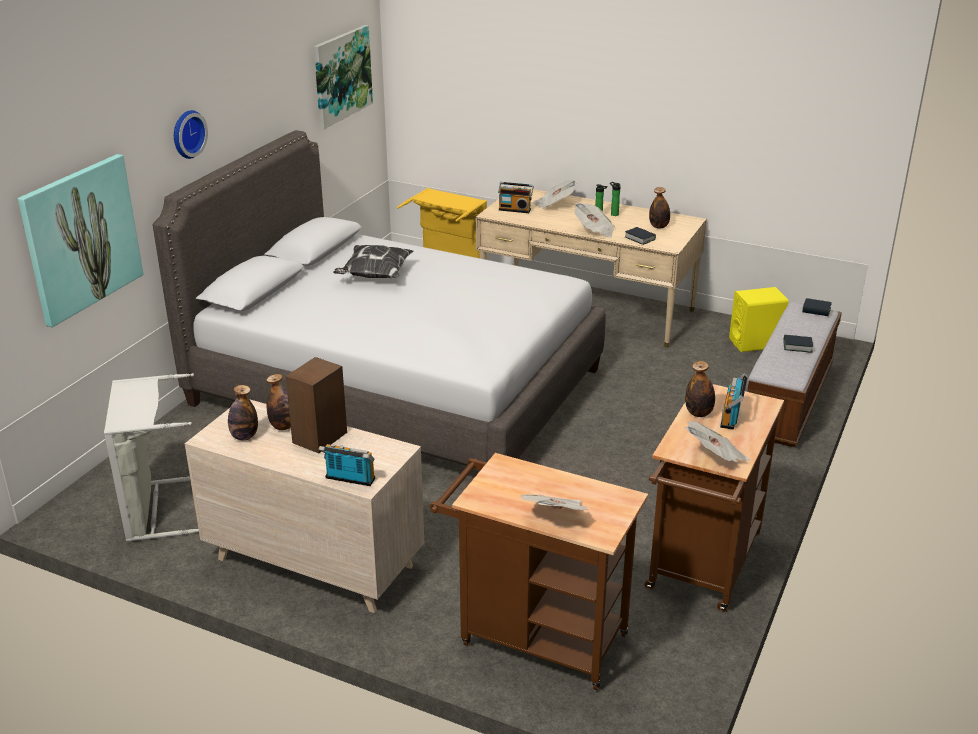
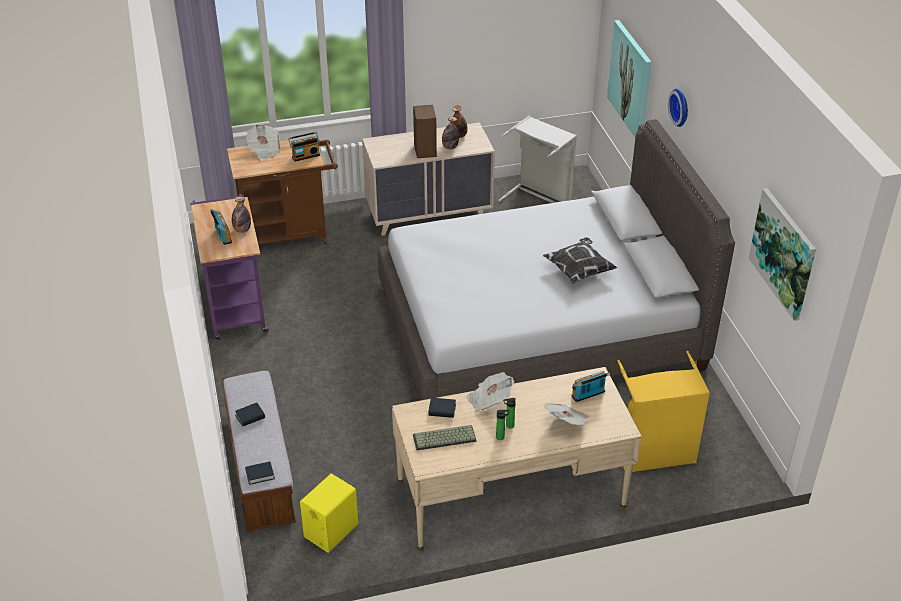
camera: 140 degrees right, 10 degrees up
radio [319,444,375,486] -> radio moved to [288,132,320,162]
brown cart [645,384,784,611] -> purple cart [190,194,269,341]
bottle [649,187,670,229] -> keyboard [413,425,477,451]
newspaper [685,421,750,463] -> none

